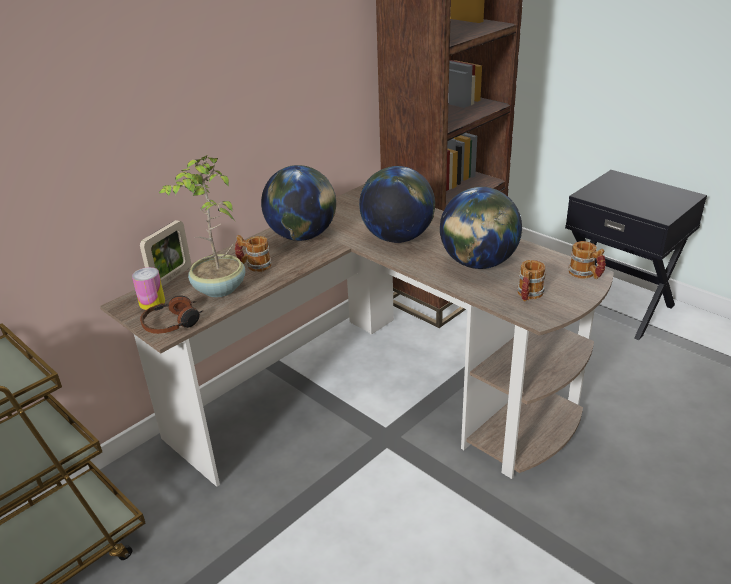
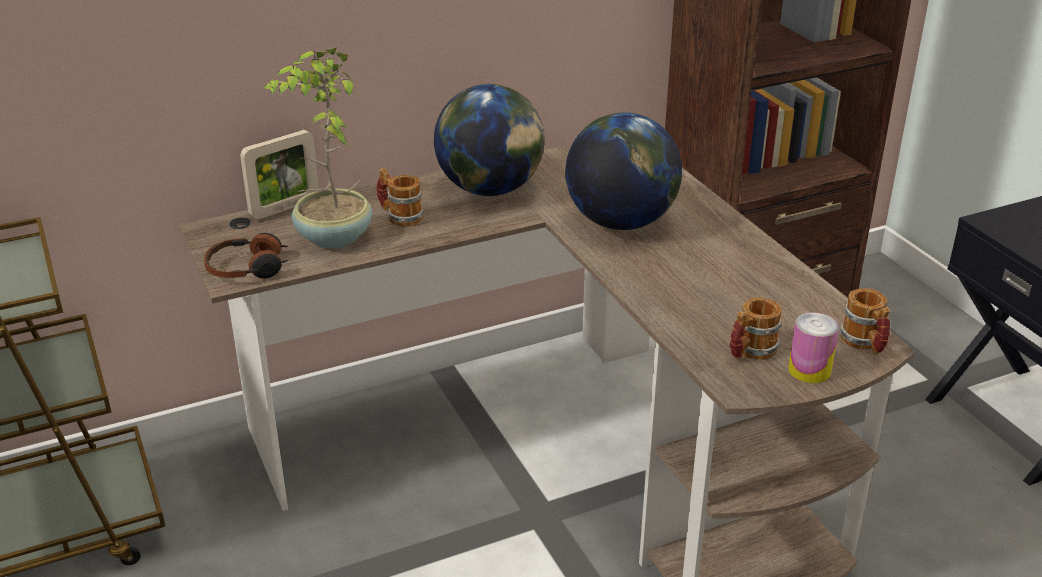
camera: 20 degrees right, 0 degrees up
can [132,267,165,310] -> can moved to [788,312,839,383]
globe [440,187,522,269] -> none

